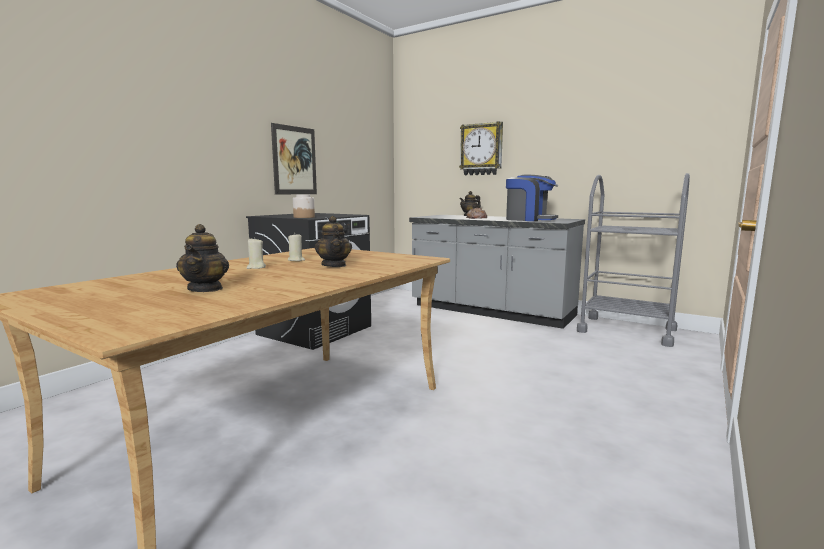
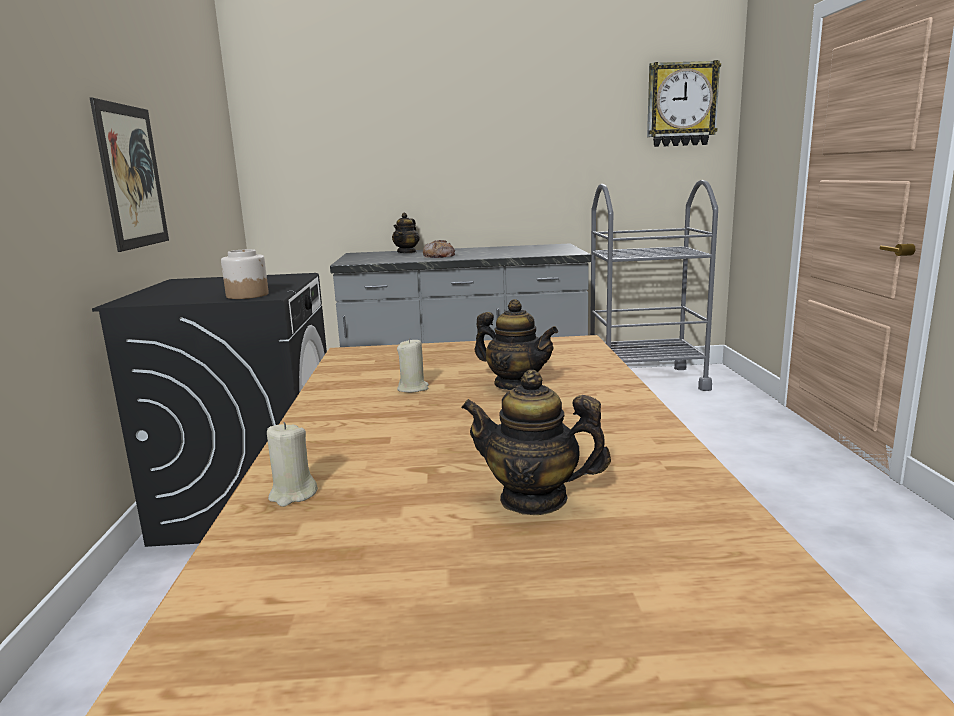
camera: 35 degrees left, 5 degrees up
teapot [176,224,229,292] -> teapot turned 150 degrees clockwise [461,370,611,515]
beige candle [247,237,266,269] -> beige candle moved to [267,422,318,507]
wall clock [459,121,503,175] -> wall clock moved to [647,60,721,147]
coffee machine [506,175,558,221] -> none

